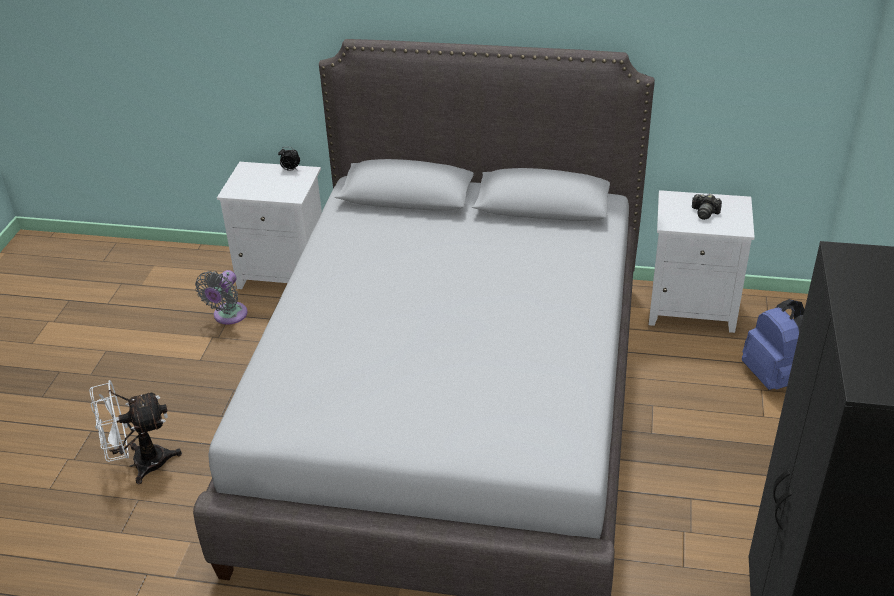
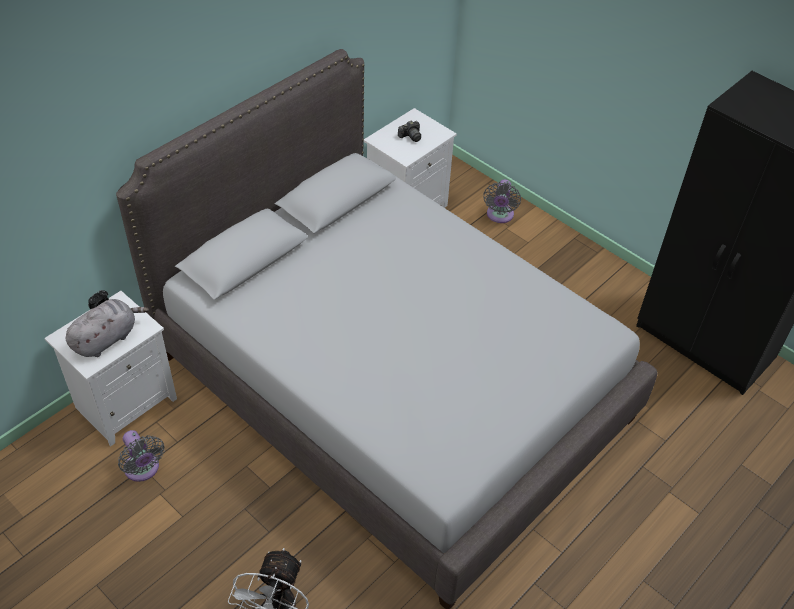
camera: 60 degrees left, 10 degrees up
blue backpack [742,299,805,390] -> grey fan [483,179,521,223]
none -> grey plush toy [66,299,149,357]

